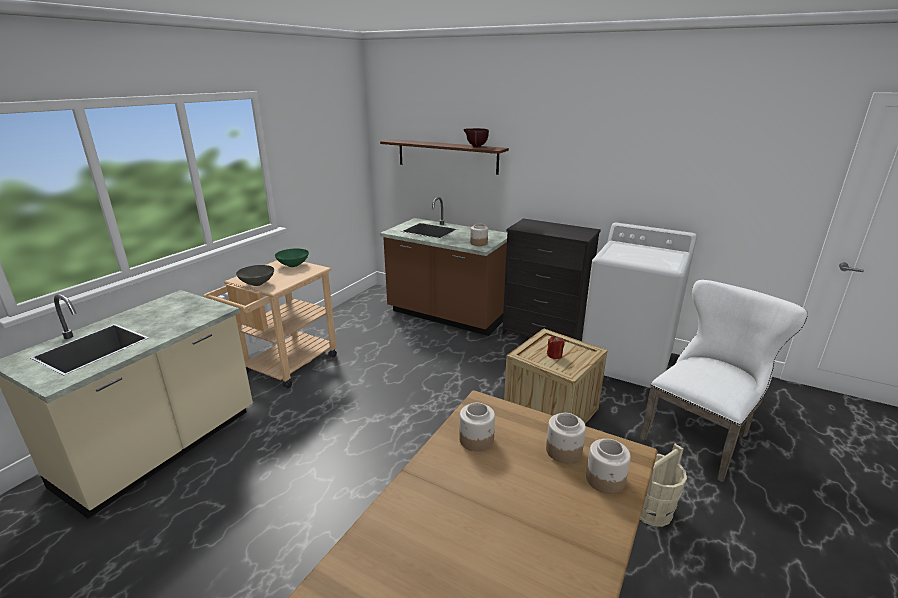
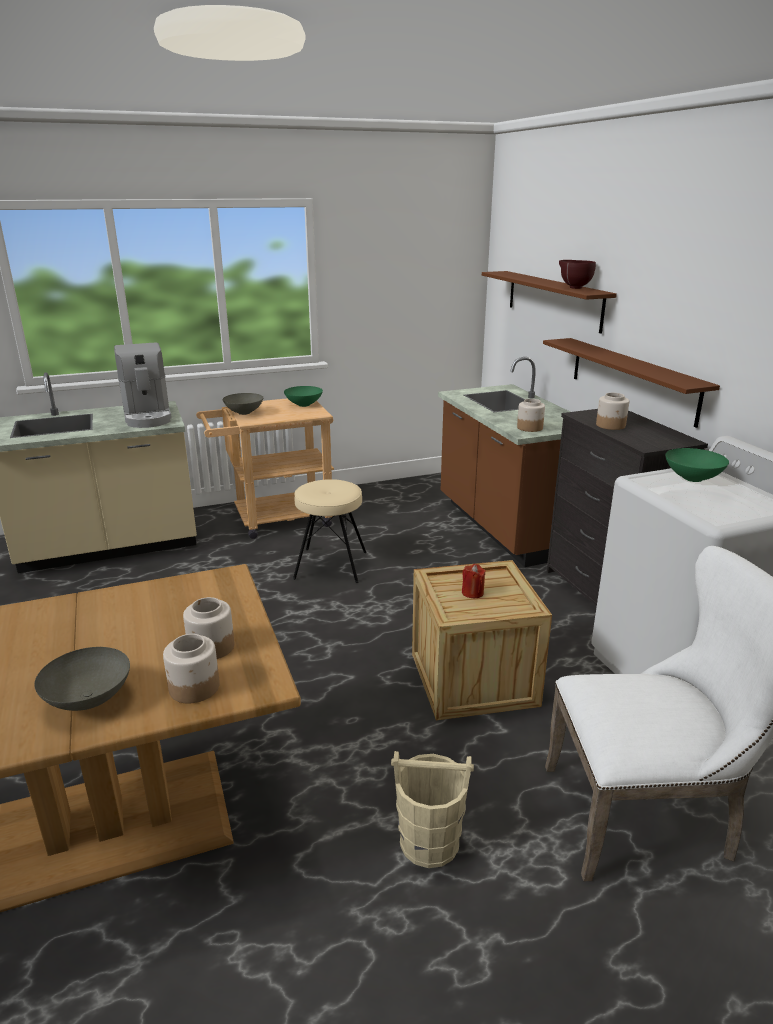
camera: 40 degrees right, 0 degrees up
jar [459,403,495,452] -> jar moved to [596,393,629,430]
none -> grey bowl [34,647,130,711]
none -> coffee machine [114,342,172,428]
none -> beige stool [293,479,367,583]
none -> brown shelf [543,338,720,428]
none -> green bowl [665,448,729,482]

